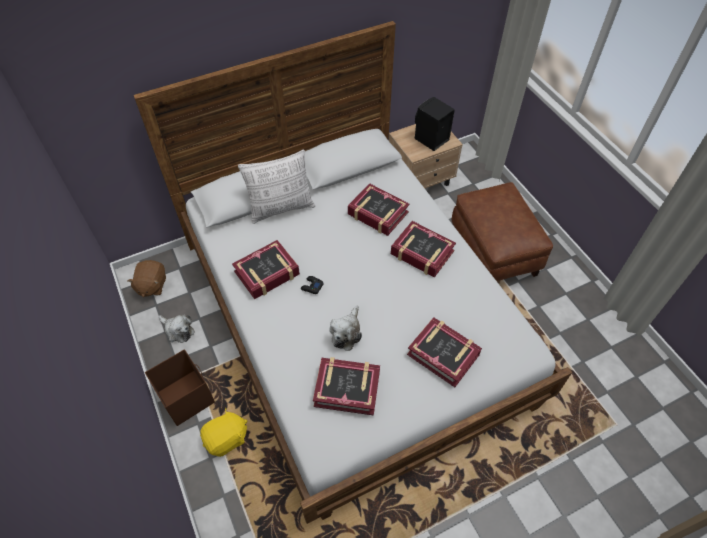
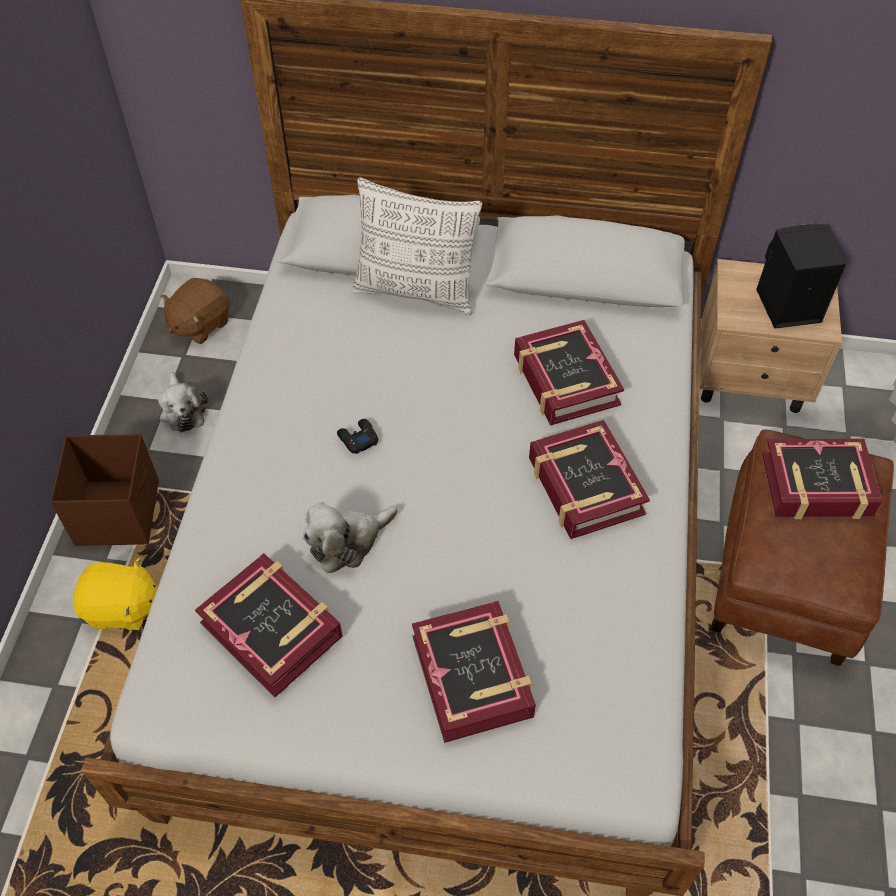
camera: 35 degrees right, 0 degrees up
book [232,240,300,299] -> book moved to [762,439,883,519]

